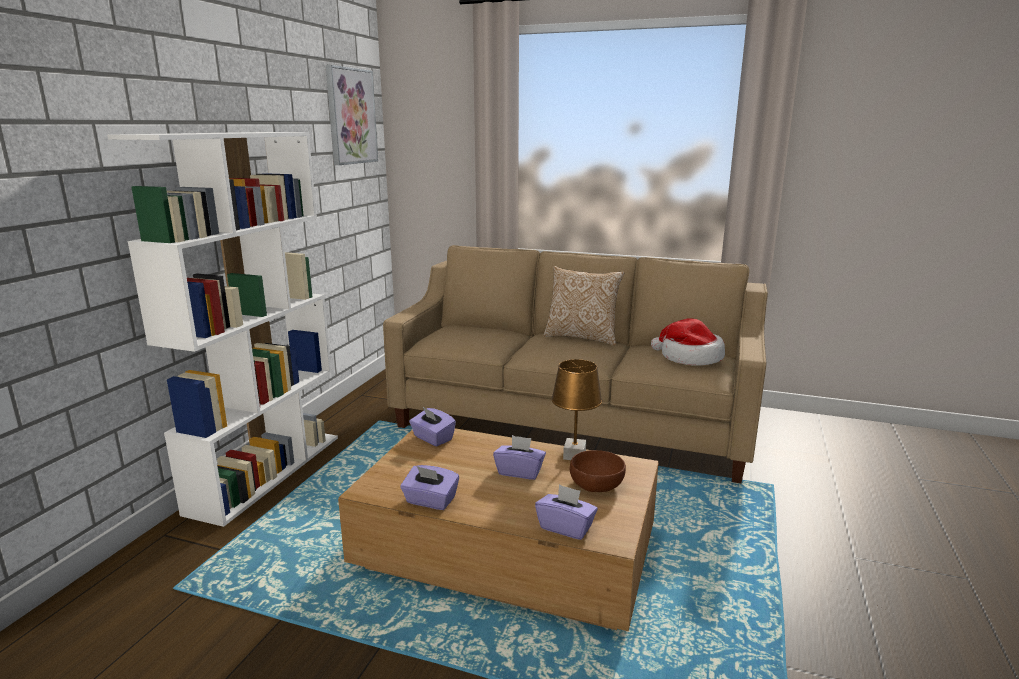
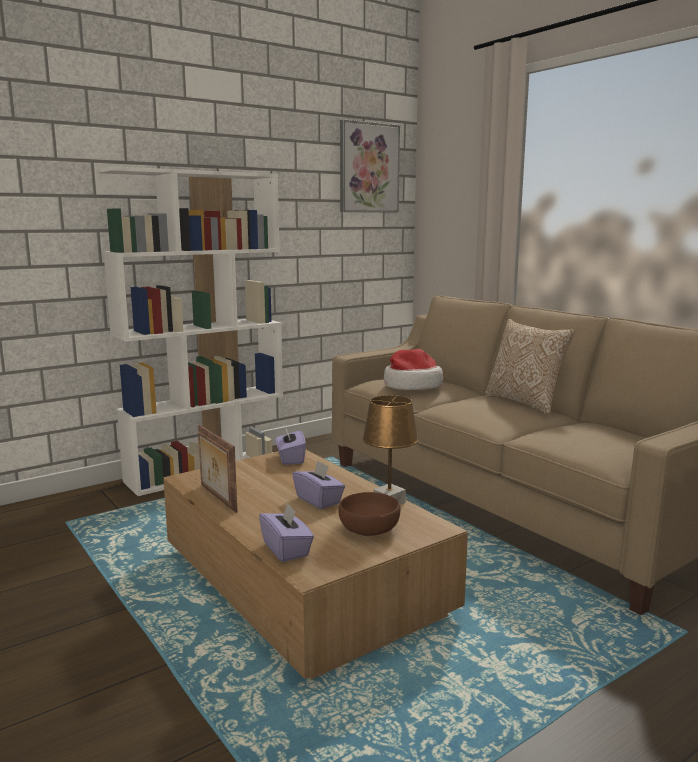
camera: 35 degrees right, 5 degrees down
purple tissue box [401,465,459,510] -> picture frame [198,425,237,513]
hat [651,318,725,366] -> hat moved to [384,349,443,390]

